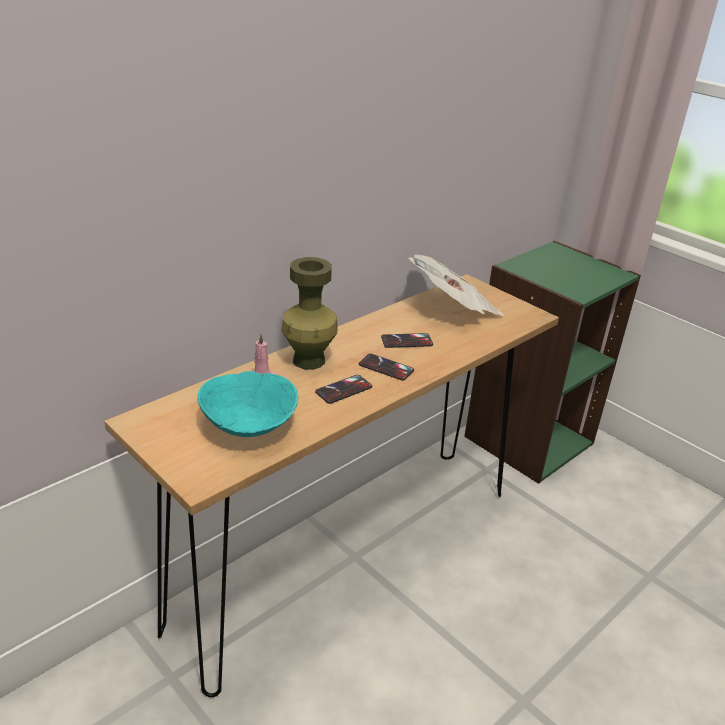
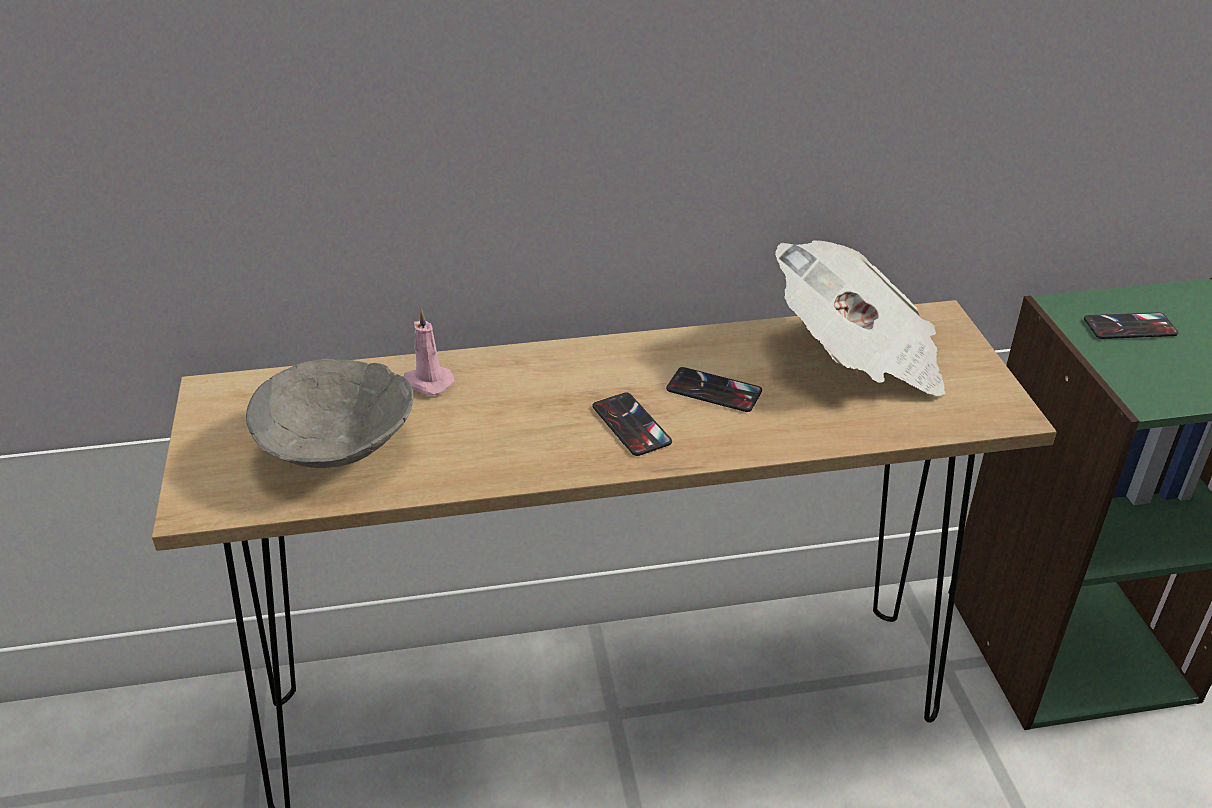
camera: 35 degrees right, 5 degrees up
turquoise bowl [197,371,298,437] -> grey bowl [246,359,413,468]
green vase [281,257,338,370] -> none
phone [315,375,372,404] -> phone moved to [1084,312,1178,339]

